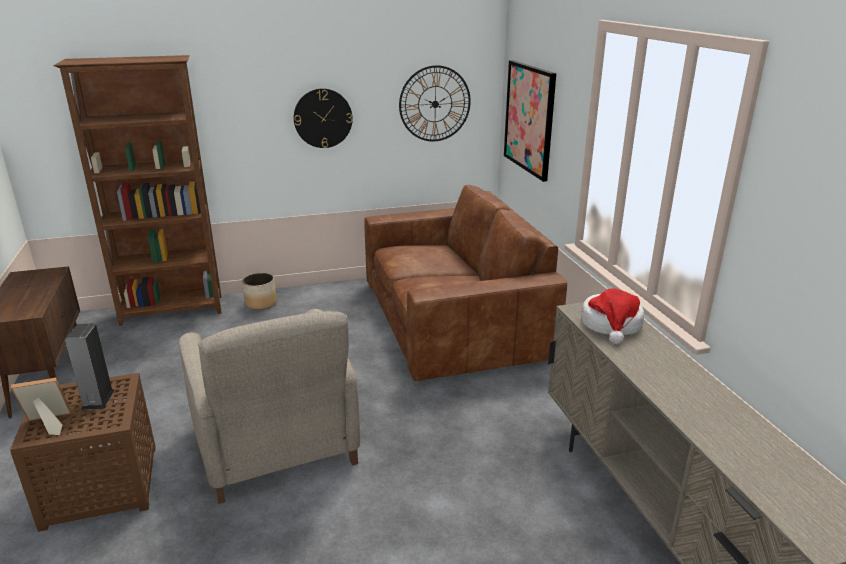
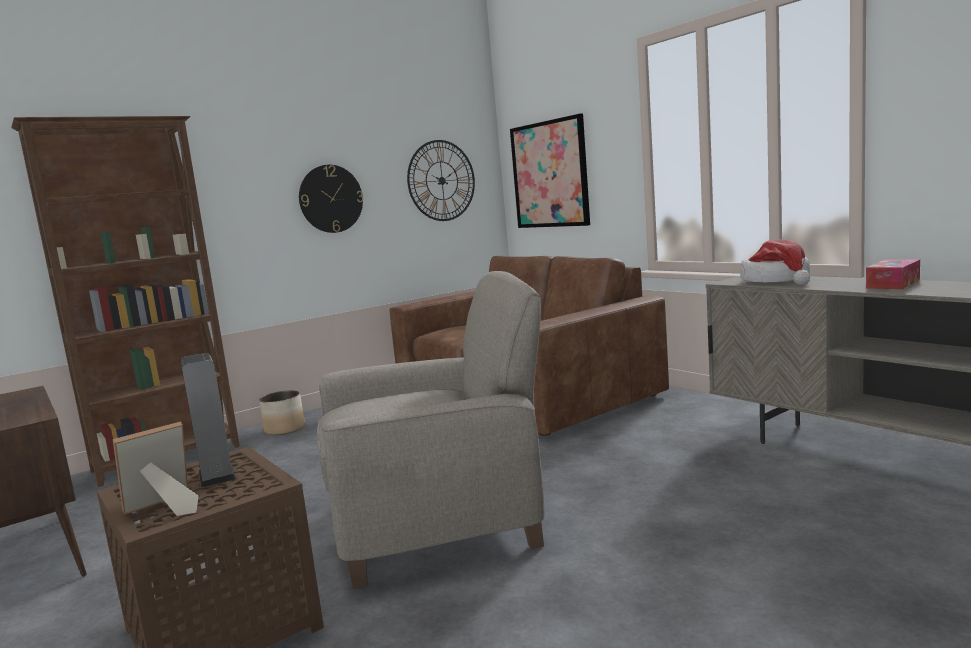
camera: 20 degrees left, 15 degrees down
beige armchair [179,309,360,504] -> beige armchair turned 60 degrees counterclockwise [317,271,545,589]
none -> tissue box [866,259,920,289]

